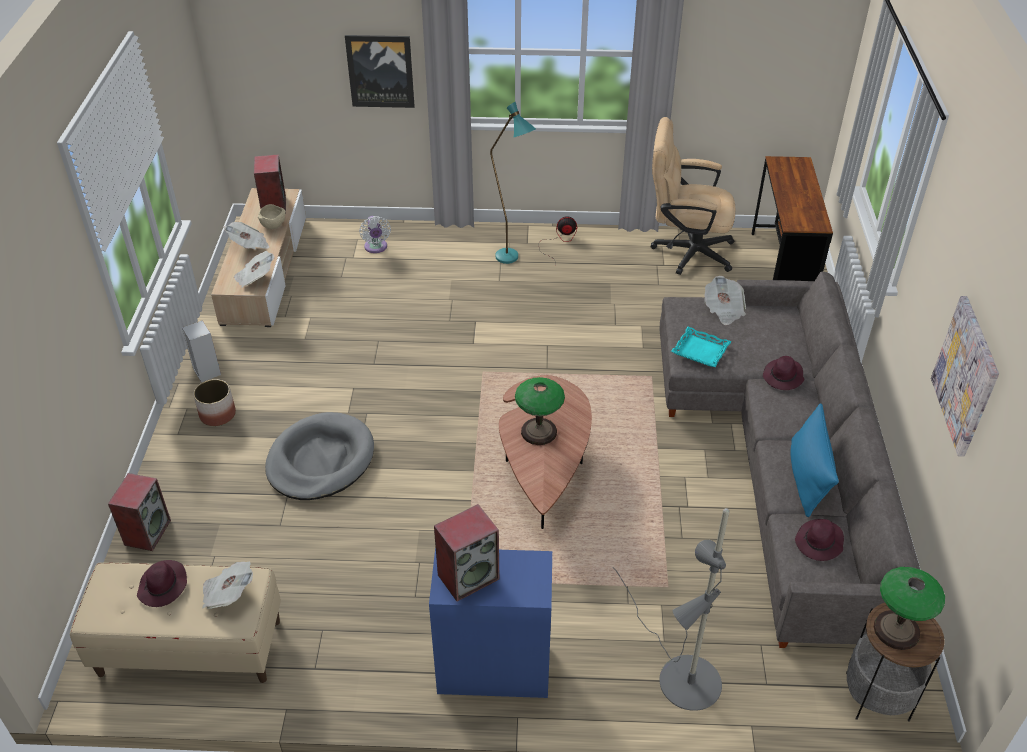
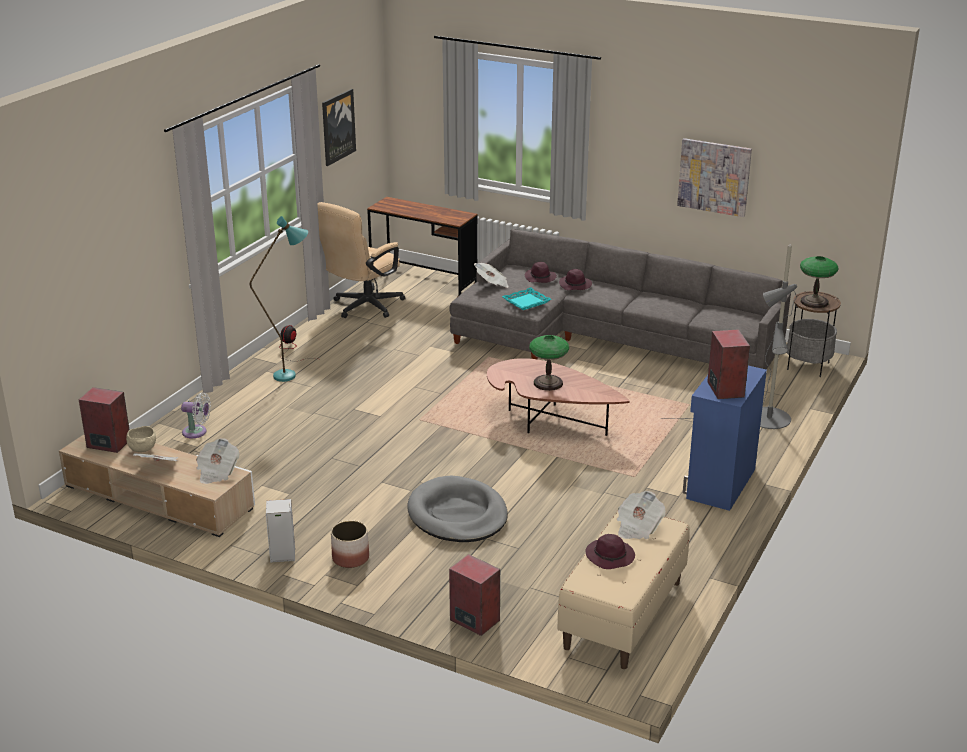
camera: 65 degrees left, 15 degrees down
picture [345,35,415,108] -> picture moved to [322,89,356,166]
blue pillow [790,403,839,517] -> none
purple hat [795,519,844,561] -> purple hat moved to [525,262,557,283]

